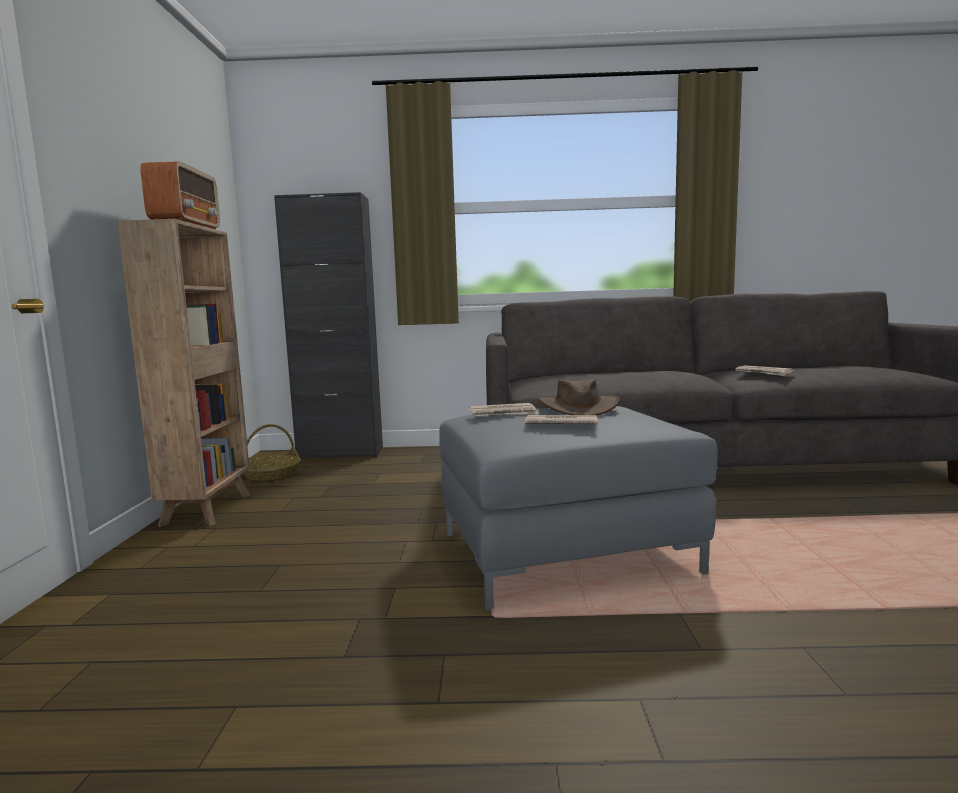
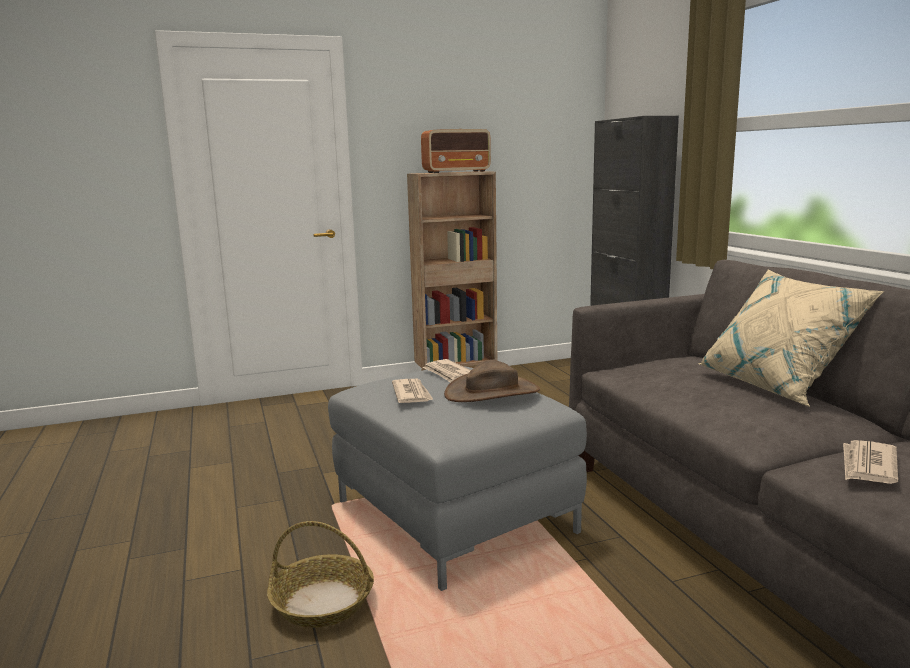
camera: 70 degrees right, 5 degrees up
basket [243,424,301,481] -> basket moved to [267,521,374,628]
none -> beige pillow [698,270,884,407]

